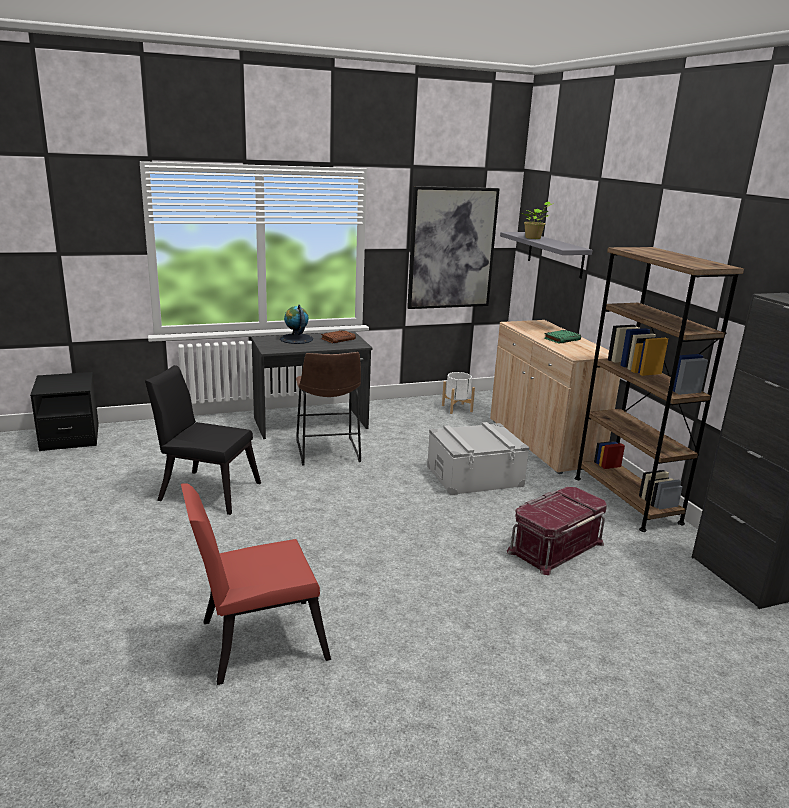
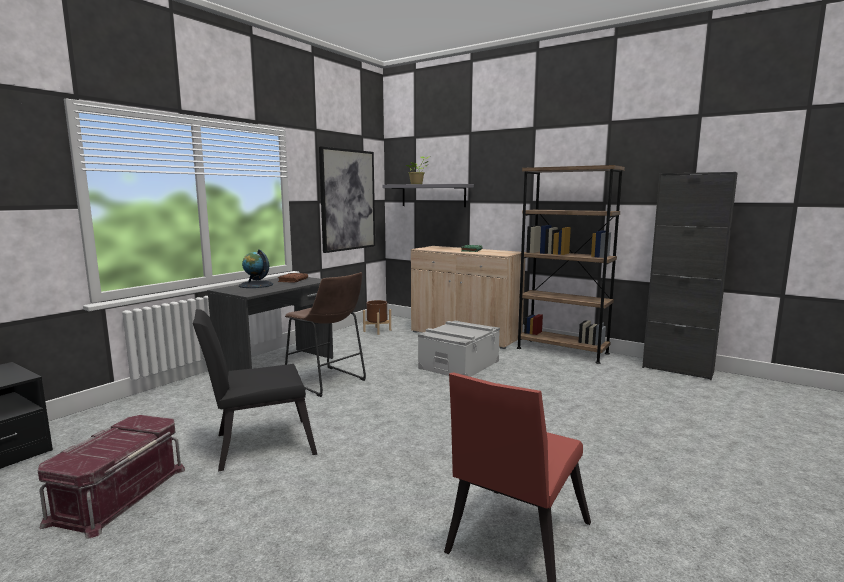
camera: 35 degrees left, 10 degrees down
white planter [442,372,475,414] -> brown planter [363,300,391,335]
red storage box [507,487,607,575] -> red storage box moved to [38,415,185,539]

